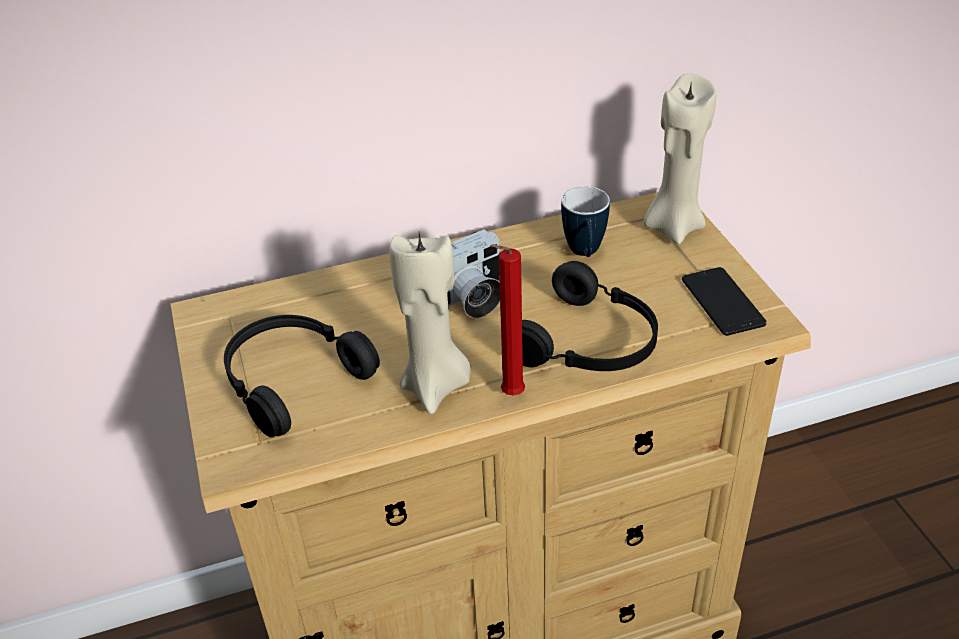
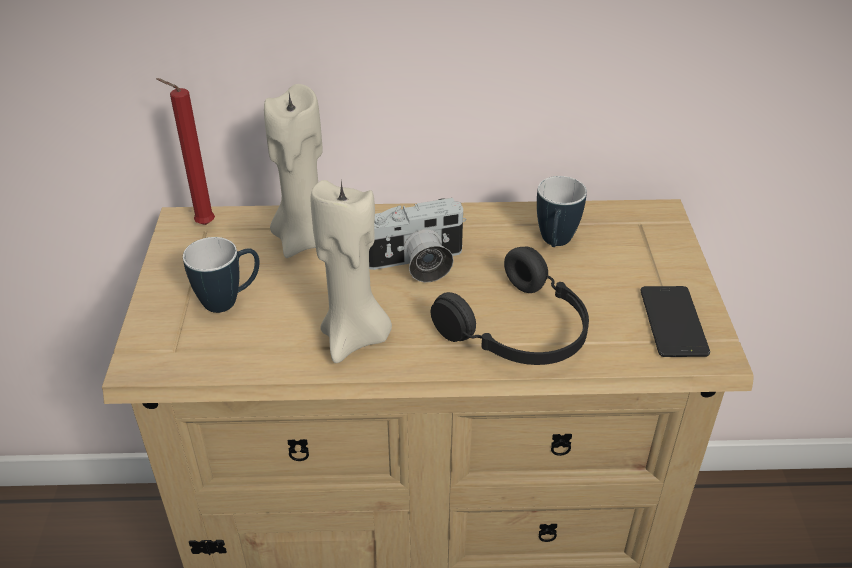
camera: 15 degrees right, 0 degrees up
black headphones [224,315,380,437] -> mug [183,237,260,313]
red candle [490,244,525,396] -> red candle moved to [156,78,215,225]
beige candle [644,73,716,244] -> beige candle moved to [264,84,323,258]

